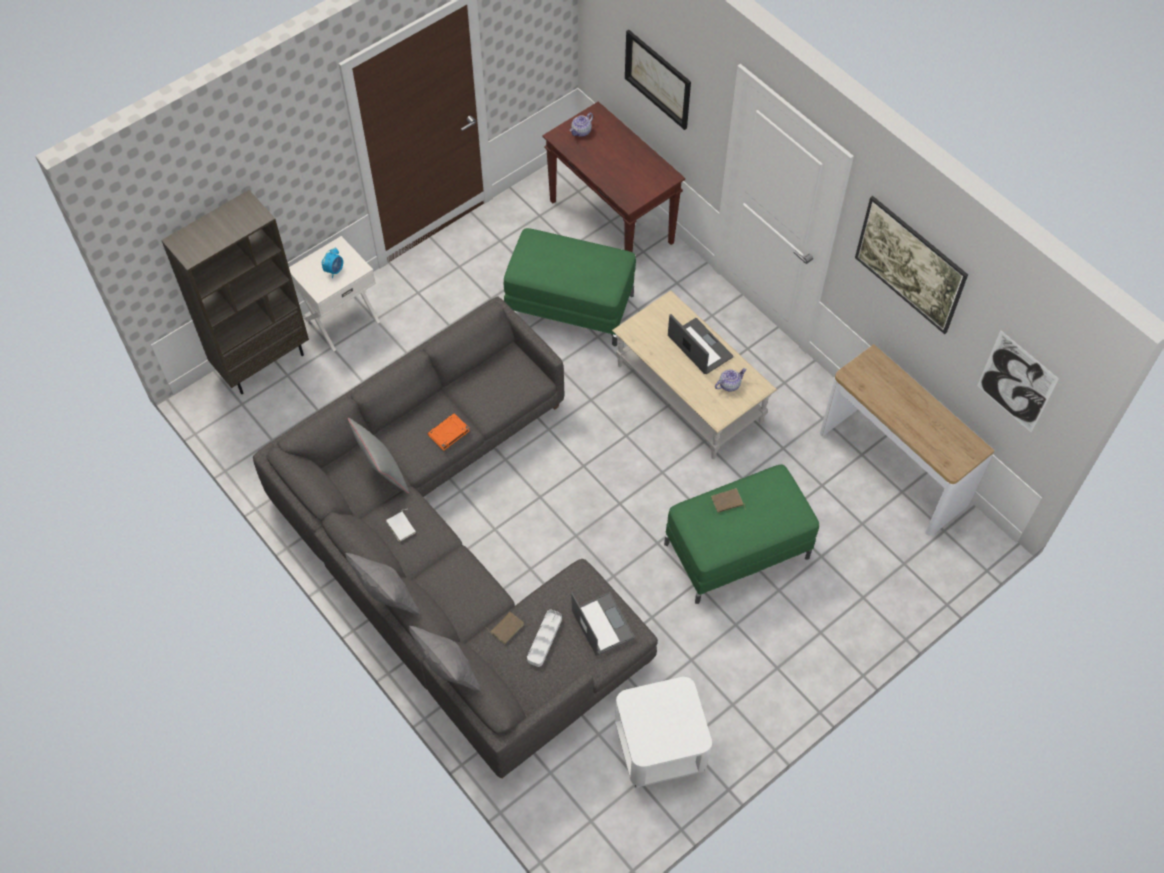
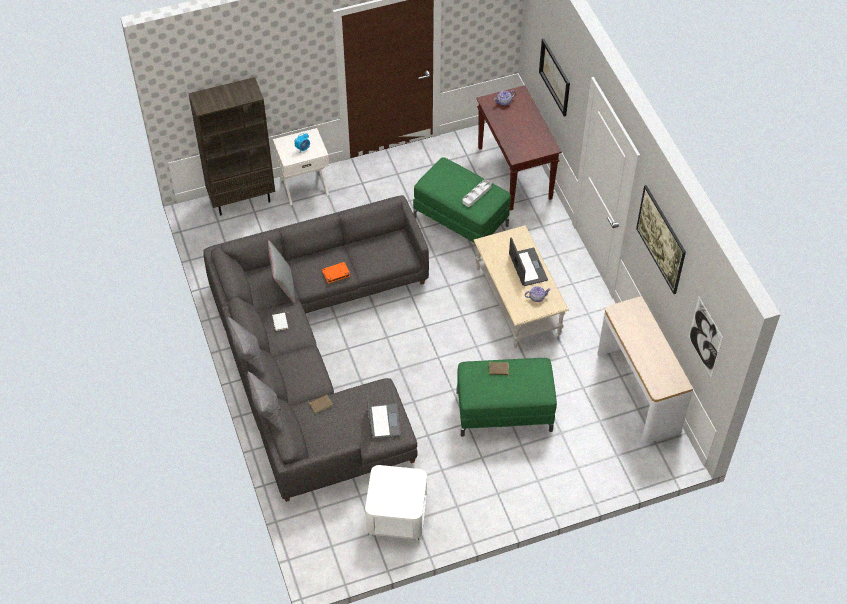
camera: 20 degrees right, 5 degrees down
white tray [527,610,562,667] -> white tray moved to [462,179,492,207]

